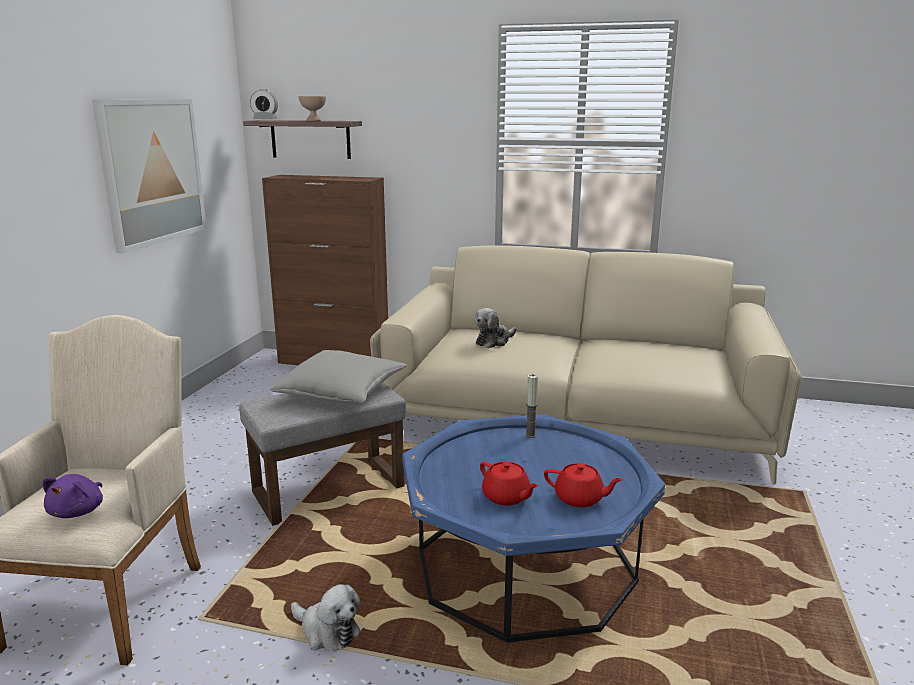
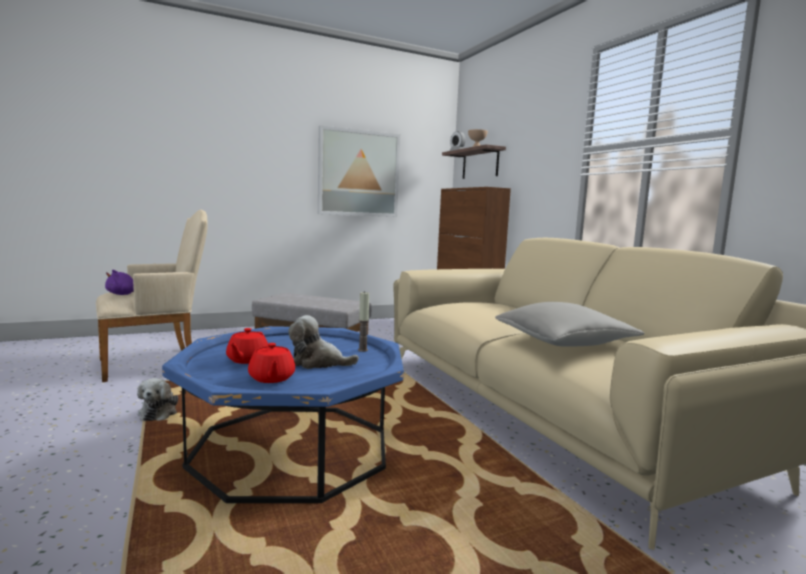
camera: 50 degrees right, 10 degrees down
grey pillow [270,350,407,403] -> grey pillow moved to [495,302,644,347]
plush toy [474,308,517,348] -> plush toy moved to [288,315,359,369]

